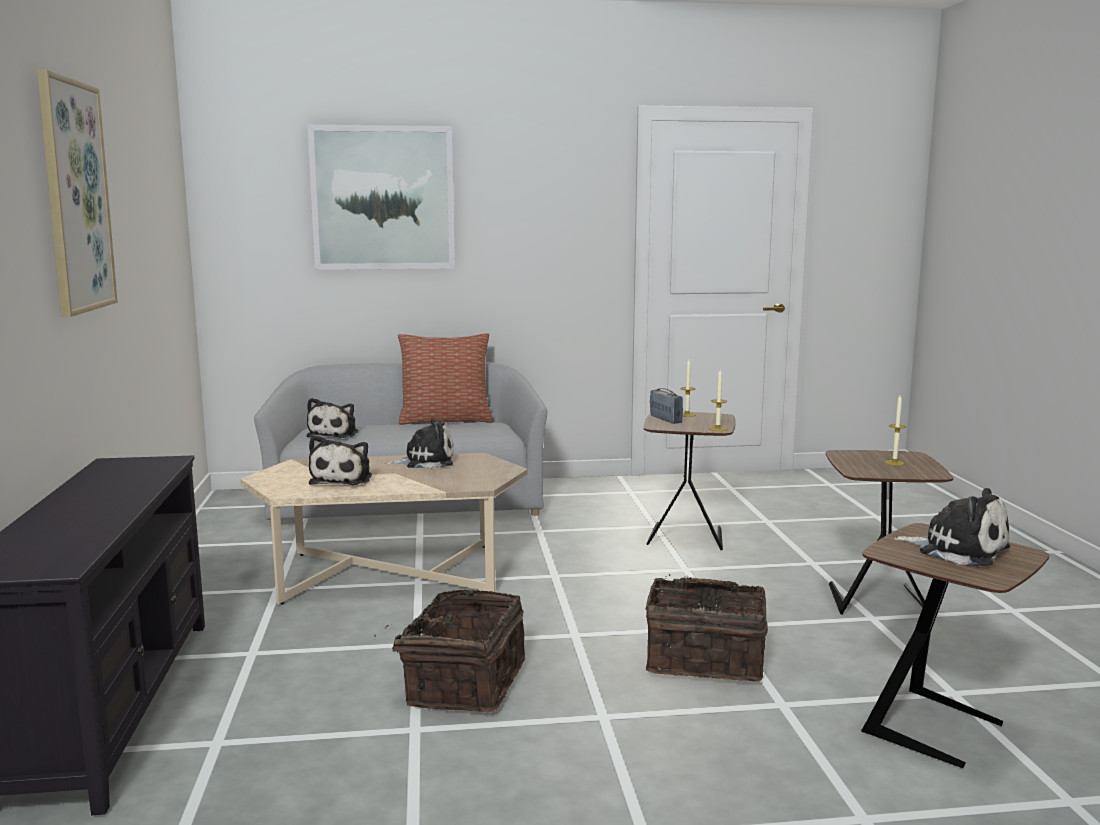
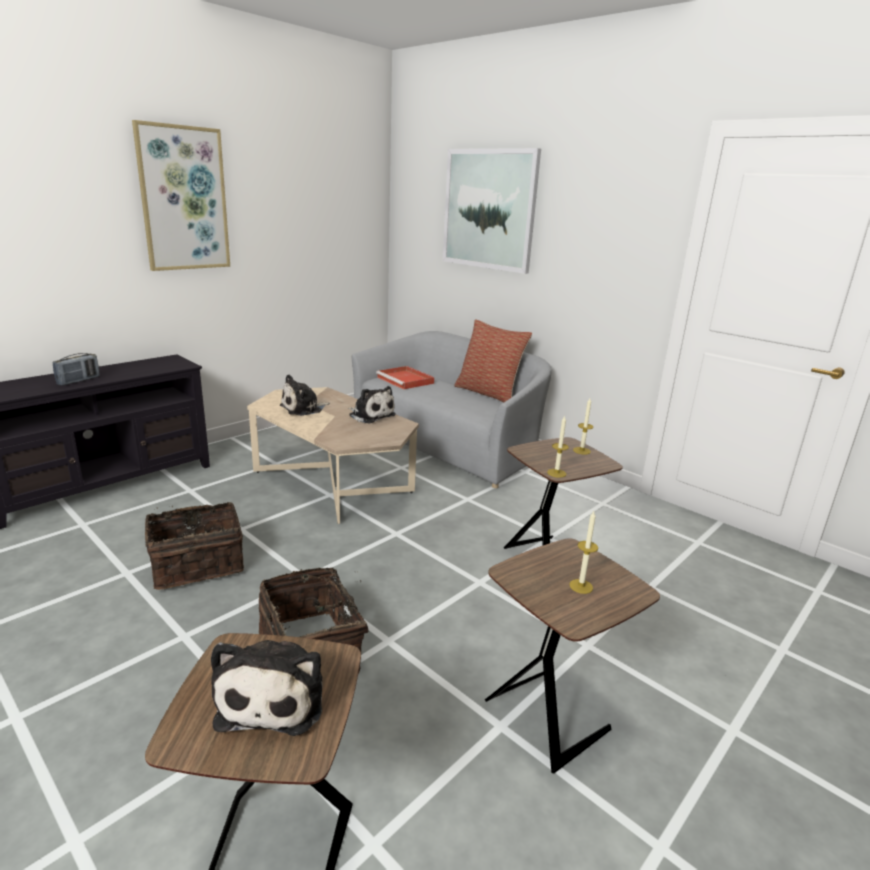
camera: 50 degrees right, 10 degrees up
plush toy [307,398,358,438] -> red tray [376,366,435,390]
radio [650,388,683,424] -> radio moved to [52,353,100,386]

